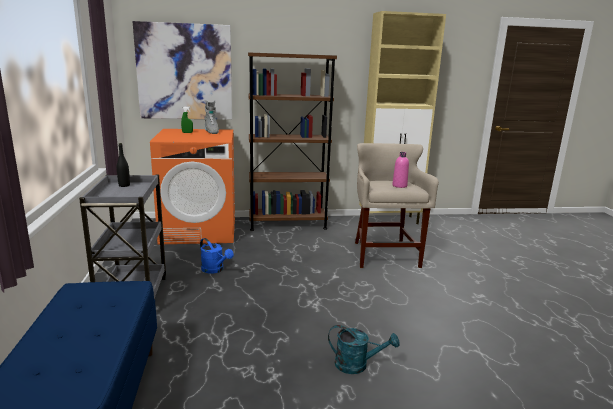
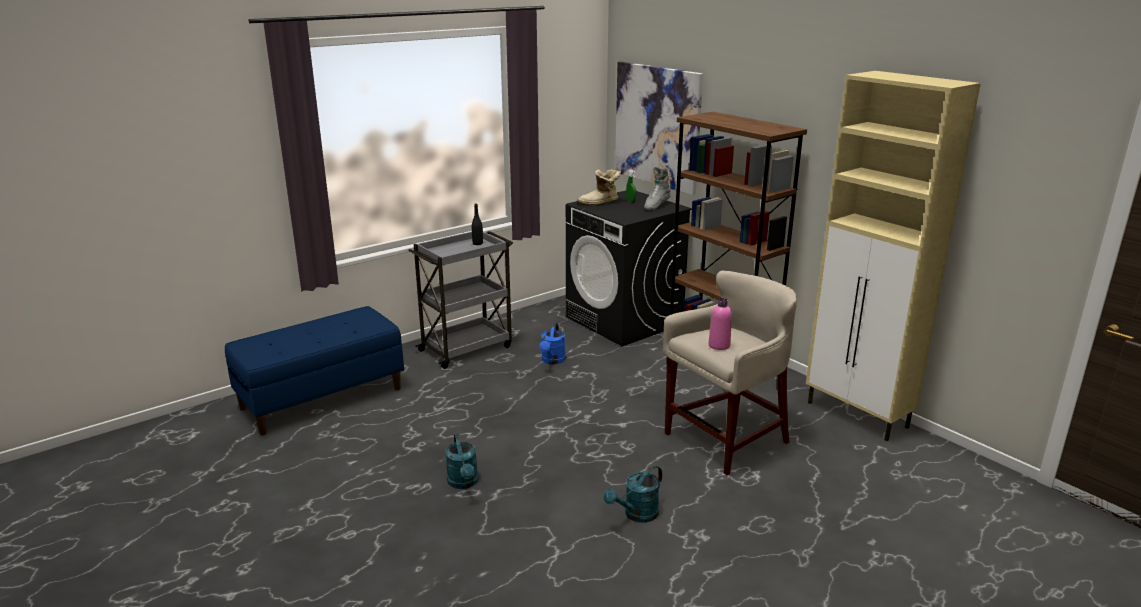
camera: 60 degrees right, 5 degrees up
orange washing machine [150,129,235,245] -> black washing machine [566,191,692,347]
none -> boot [577,169,621,205]
none -> turquoise watering can [604,465,662,523]

